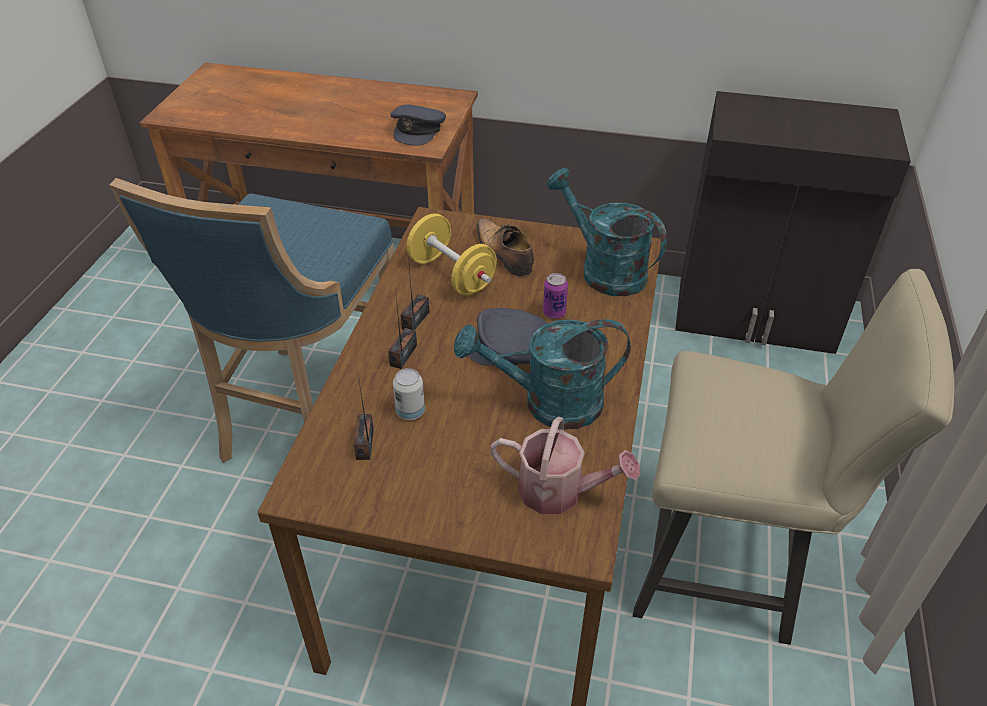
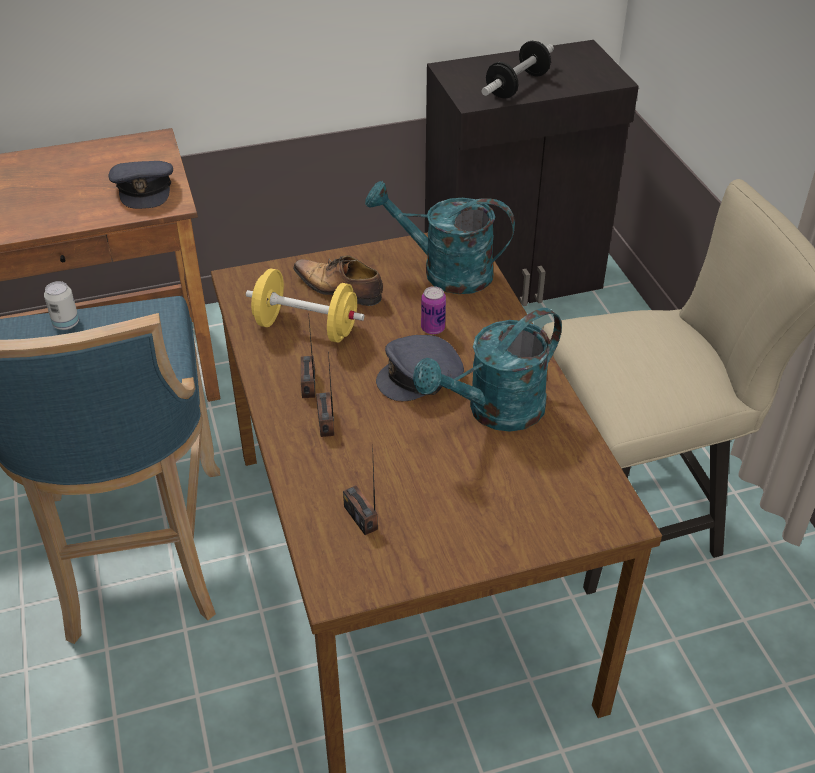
camera: 30 degrees left, 0 degrees up
can [393,368,425,420] -> can moved to [44,281,79,330]
watering can [491,417,640,514] -> none
none -> dumbbell [482,41,554,99]

